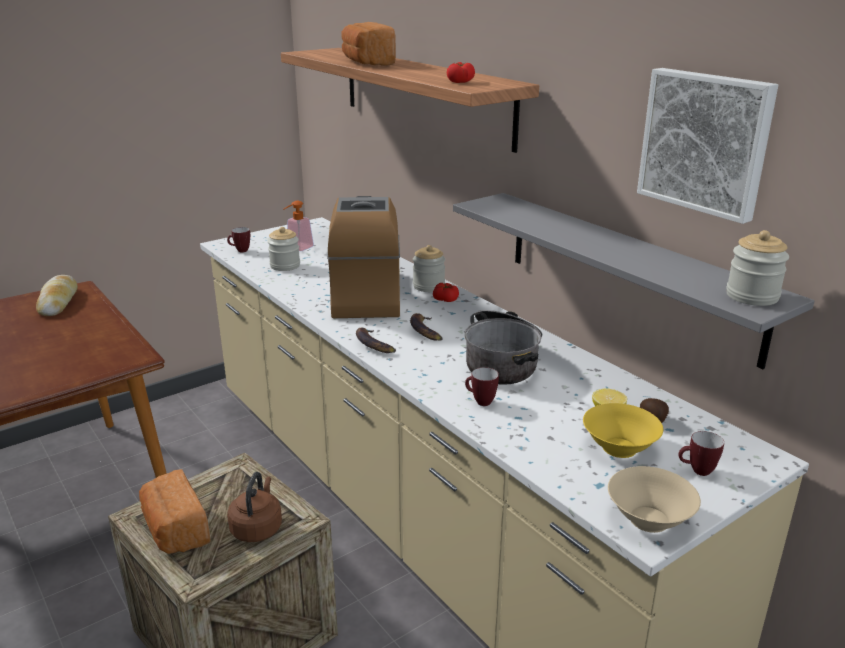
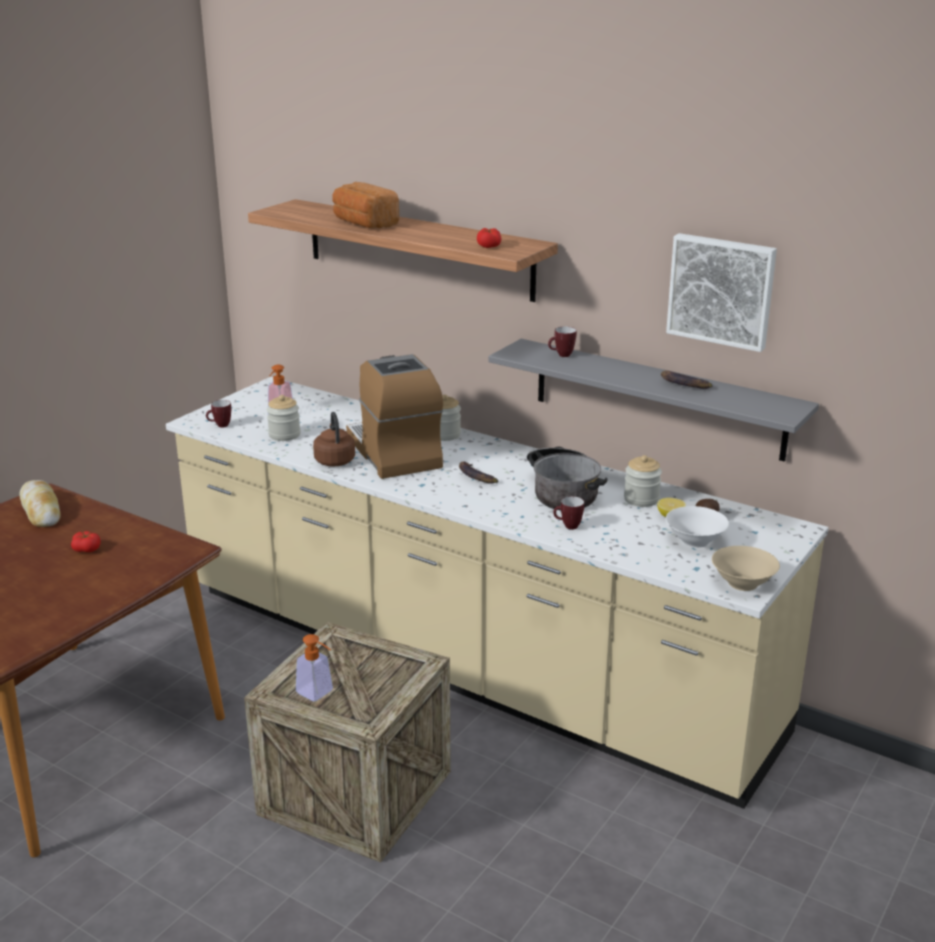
camera: 20 degrees left, 0 degrees up
bread [139,469,210,554] -> soap dispenser [296,634,333,701]
brown kettle [227,472,282,542] -> brown kettle moved to [313,412,355,467]
banana [356,328,396,353] -> banana moved to [661,371,712,389]
tomato [433,283,459,302] -> tomato moved to [71,531,101,552]
yellow bowl [583,403,663,458] -> white bowl [666,506,729,548]
mug [679,431,724,476] -> mug moved to [548,326,577,357]
jar [726,230,789,306] -> jar moved to [624,455,662,507]

